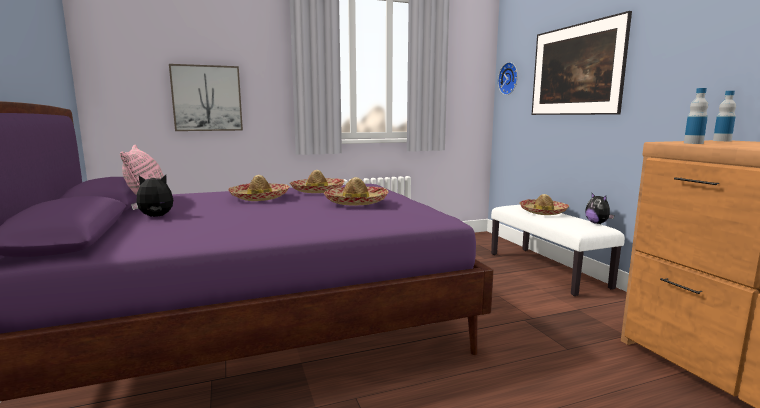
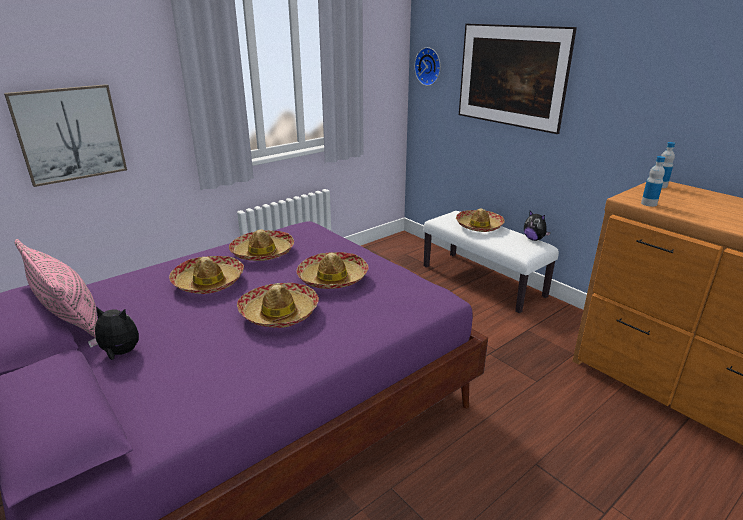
camera: 20 degrees left, 15 degrees up
plush toy [131,175,173,217] -> plush toy turned 45 degrees clockwise [88,306,139,360]
none -> hat [237,283,319,328]

